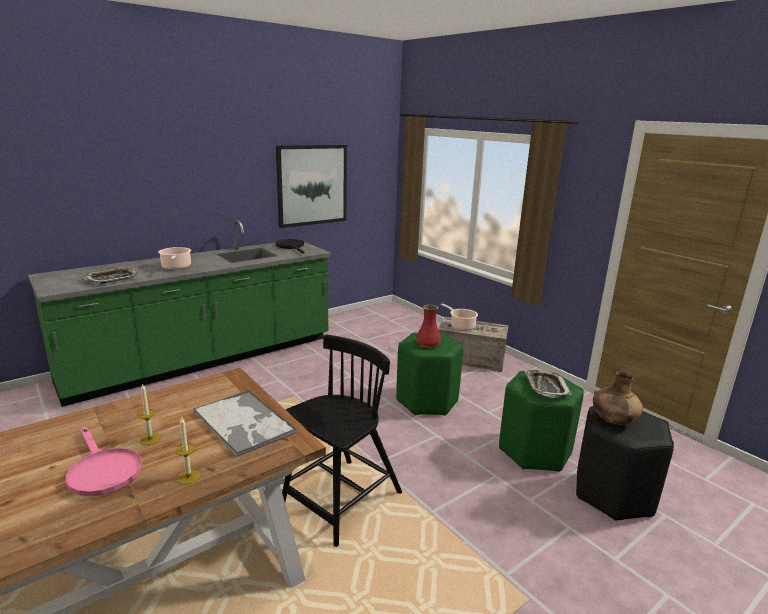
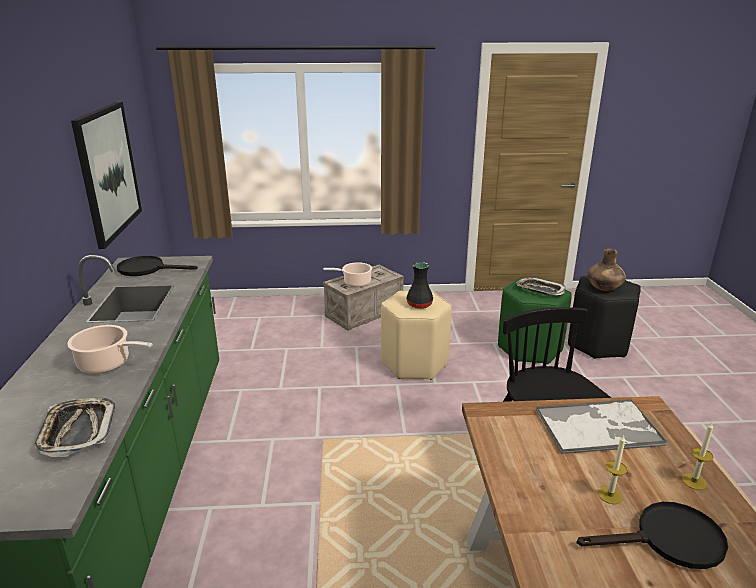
camera: 55 degrees left, 5 degrees up
pink frying pan [66,427,142,496] -> black frying pan [576,502,728,569]
green stool [396,333,463,416] -> beige stool [381,291,452,380]
red vase [416,305,441,348] -> black vase [406,262,433,309]

